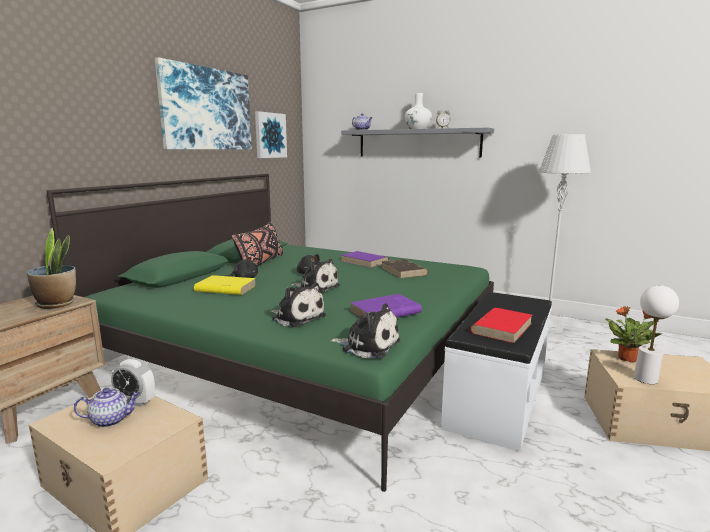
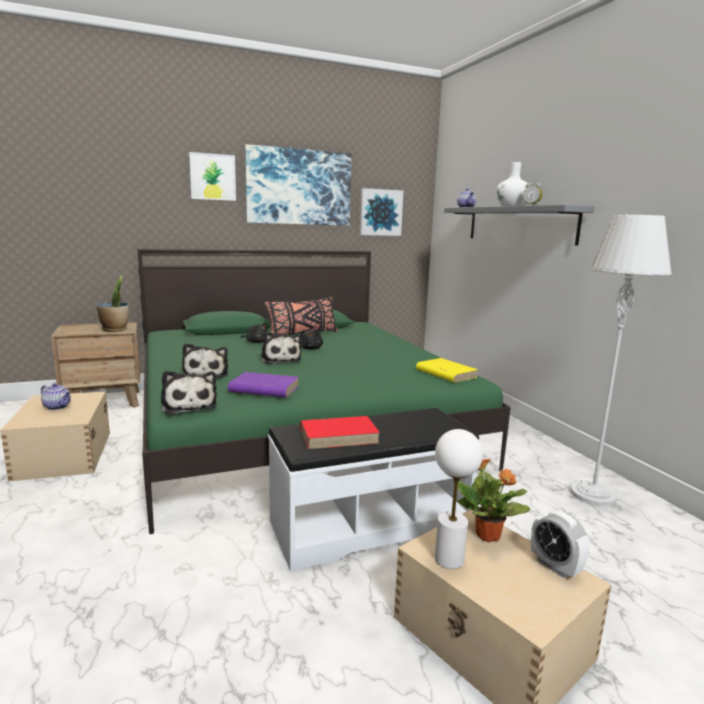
camera: 40 degrees right, 0 degrees up
alarm clock [111,359,155,407] -> alarm clock moved to [531,510,589,578]
yellow book [194,275,256,295] -> yellow book moved to [416,358,478,383]
purple book [341,251,389,268] -> none
brown book [381,259,428,279] -> none
none -> picture [189,152,236,201]

